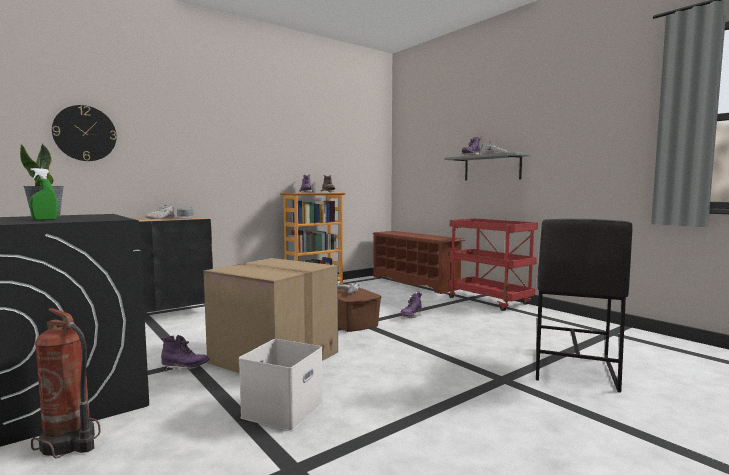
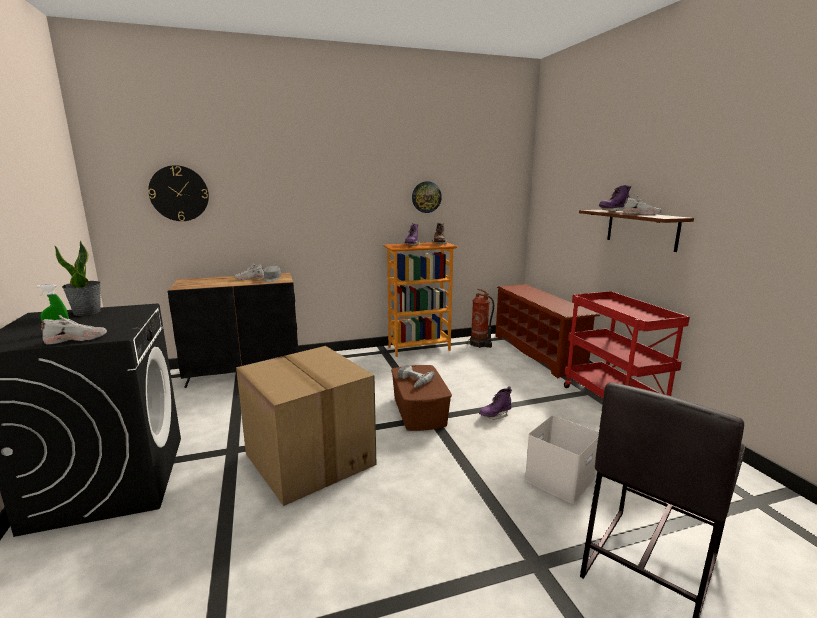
camera: 20 degrees right, 10 degrees up
fire extinguisher [31,308,101,459] -> fire extinguisher moved to [467,288,494,348]
purple boot [161,335,210,371] -> none
white storage box [239,339,323,431] -> white storage box moved to [525,415,599,504]
grey shelf [444,152,531,181] -> brown shelf [579,210,694,252]
none -> white shoe [41,315,107,345]
none -> wall clock [412,181,442,213]

